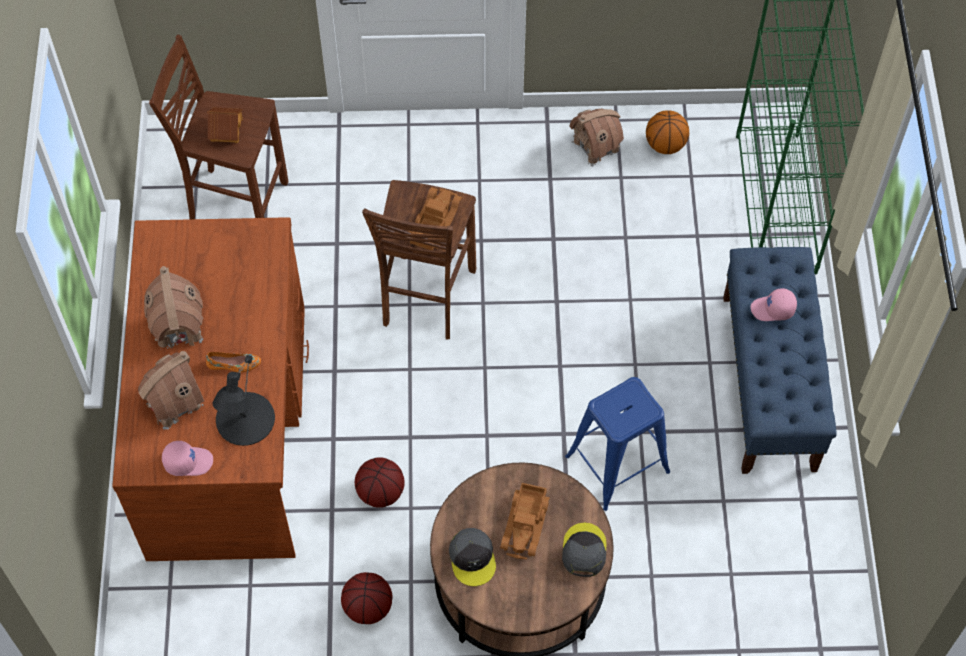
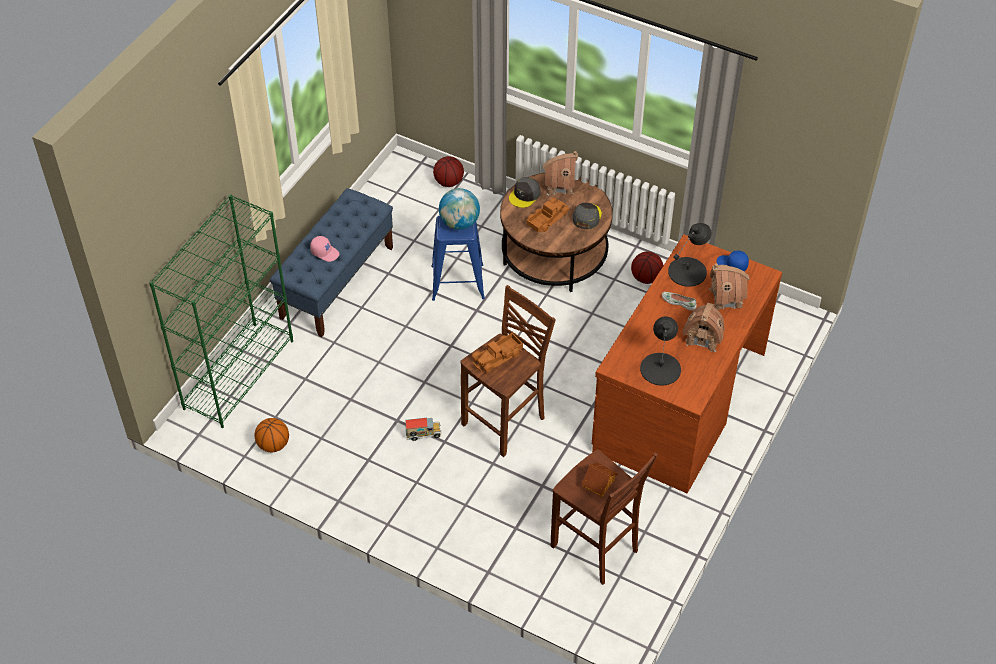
camera: 150 degrees left, 10 degrees down
pink cap [162,441,213,476] -> blue cap [717,251,749,271]
orange shoe [206,352,261,372] -> white shoe [662,292,697,311]
basketball [355,457,405,508] -> basketball moved to [433,156,464,187]
toy house [569,108,624,167] -> toy house moved to [543,151,578,196]
none -> toy truck [405,418,442,441]
none -> globe [439,188,480,230]
none -> black table lamp [640,316,681,386]

